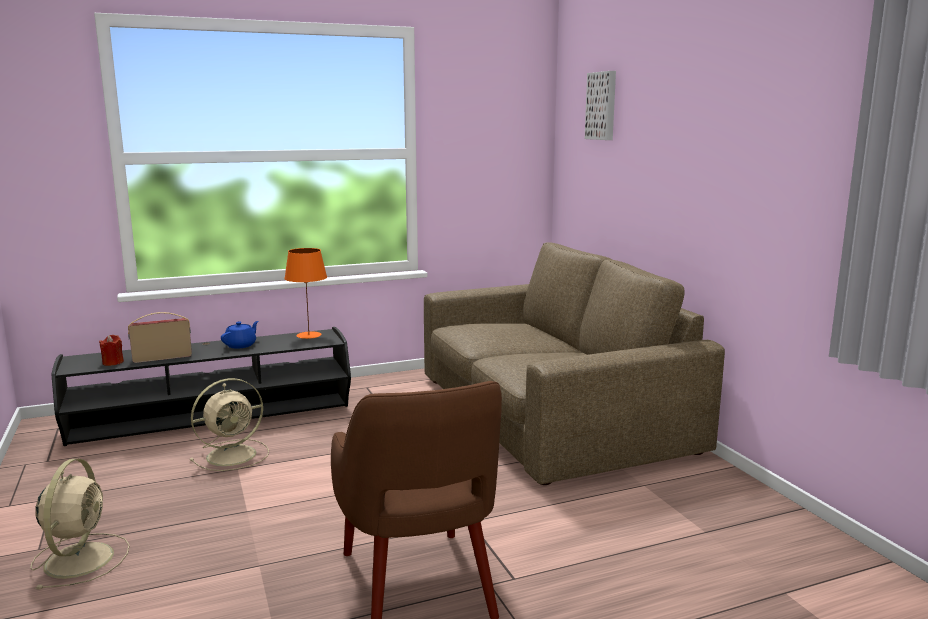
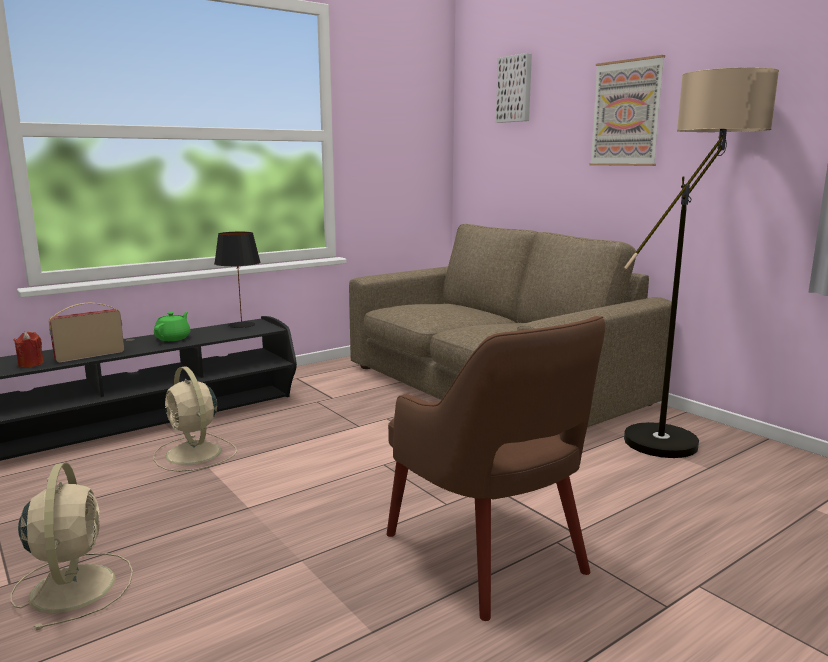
camera: 15 degrees left, 0 degrees up
beige fan [190,378,269,471] -> beige fan turned 105 degrees clockwise [153,366,237,472]
blue teapot [221,321,259,349] -> green teapot [154,312,190,341]
orange table lamp [284,248,327,339] -> black table lamp [214,232,260,328]
none -> picture [589,55,665,166]
none -> floor lamp [623,67,779,458]

